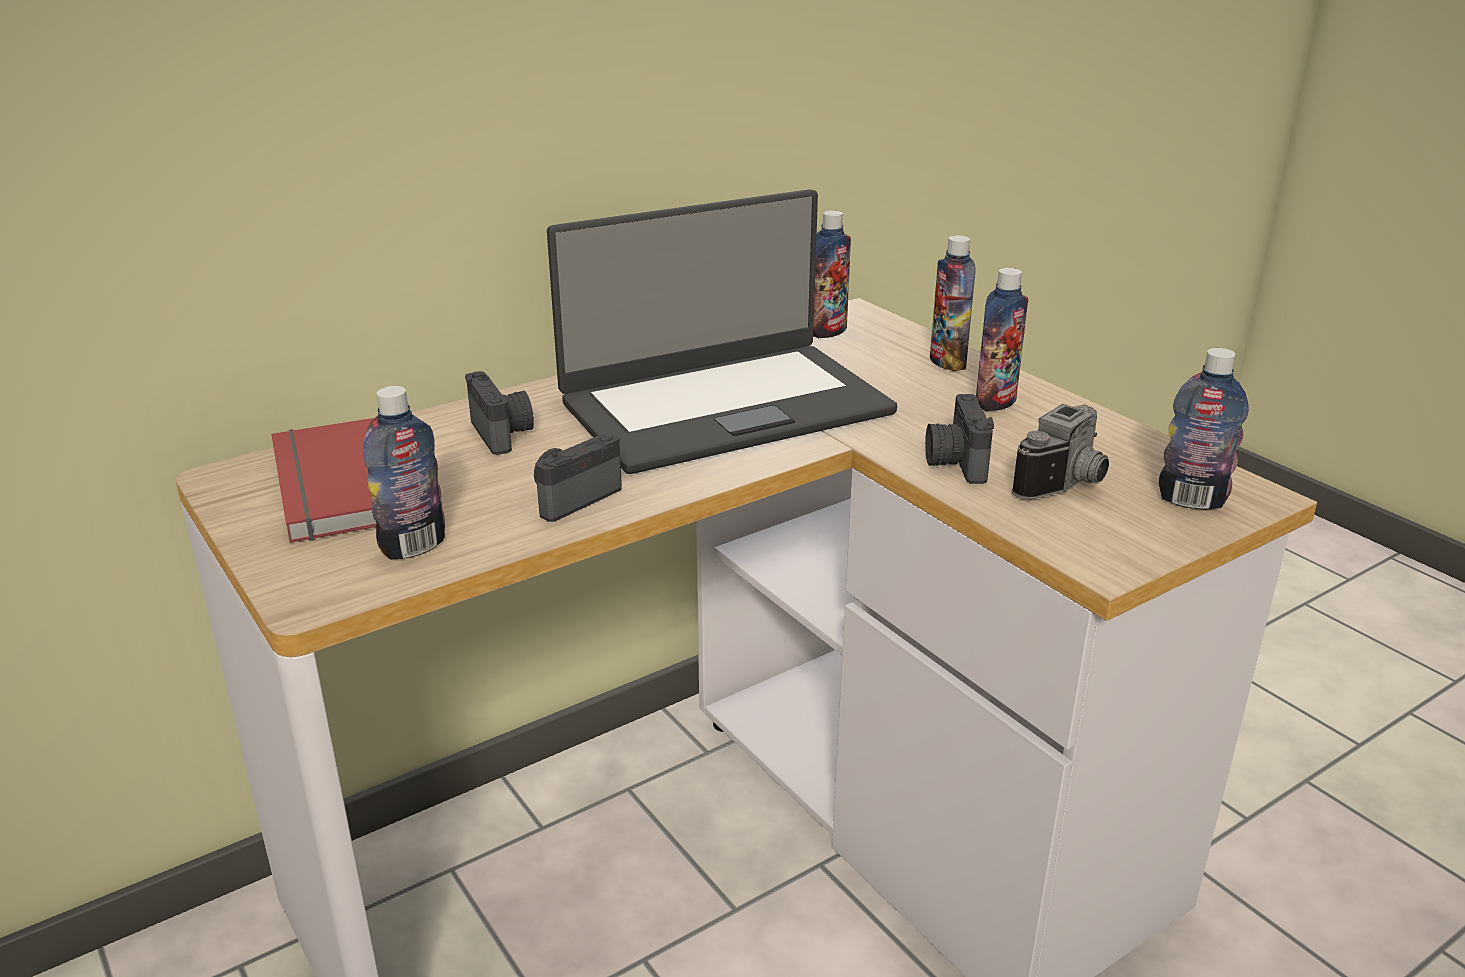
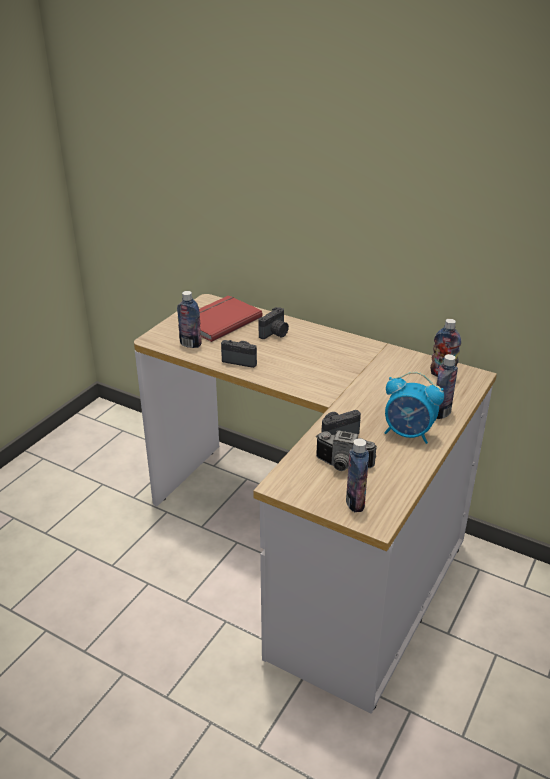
camera: 65 degrees right, 5 degrees up
laptop [547,189,897,474] -> none
bottle [976,268,1028,411] -> alarm clock [384,372,444,444]

